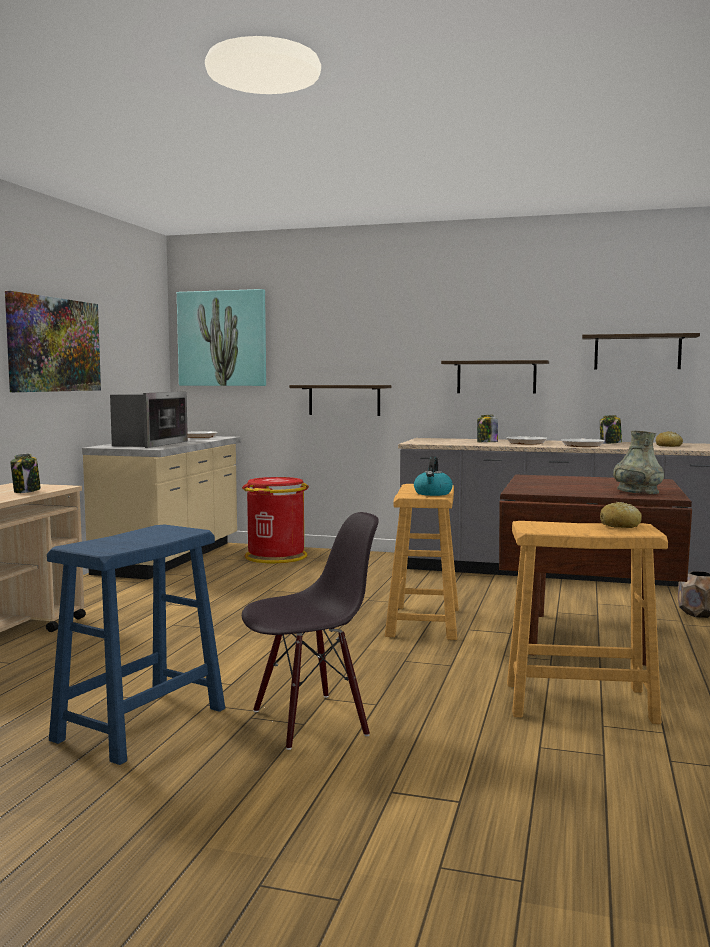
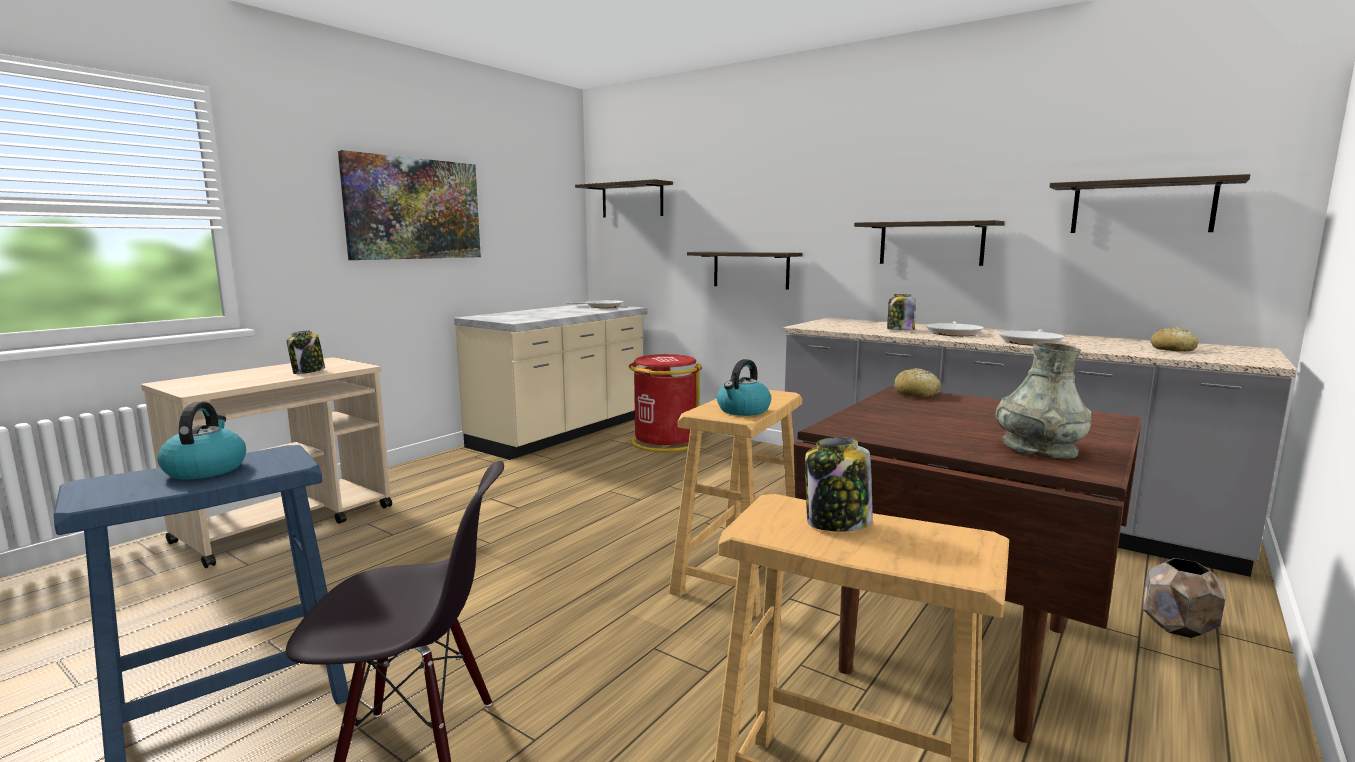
camera: 20 degrees right, 5 degrees up
microwave [110,392,188,448] -> none
picture [177,289,266,386] -> shelf [575,179,673,217]
jar [600,415,622,444] -> jar moved to [805,437,873,532]
bread [600,502,642,528] -> bread moved to [894,368,941,398]
none -> kettle [157,401,246,479]

